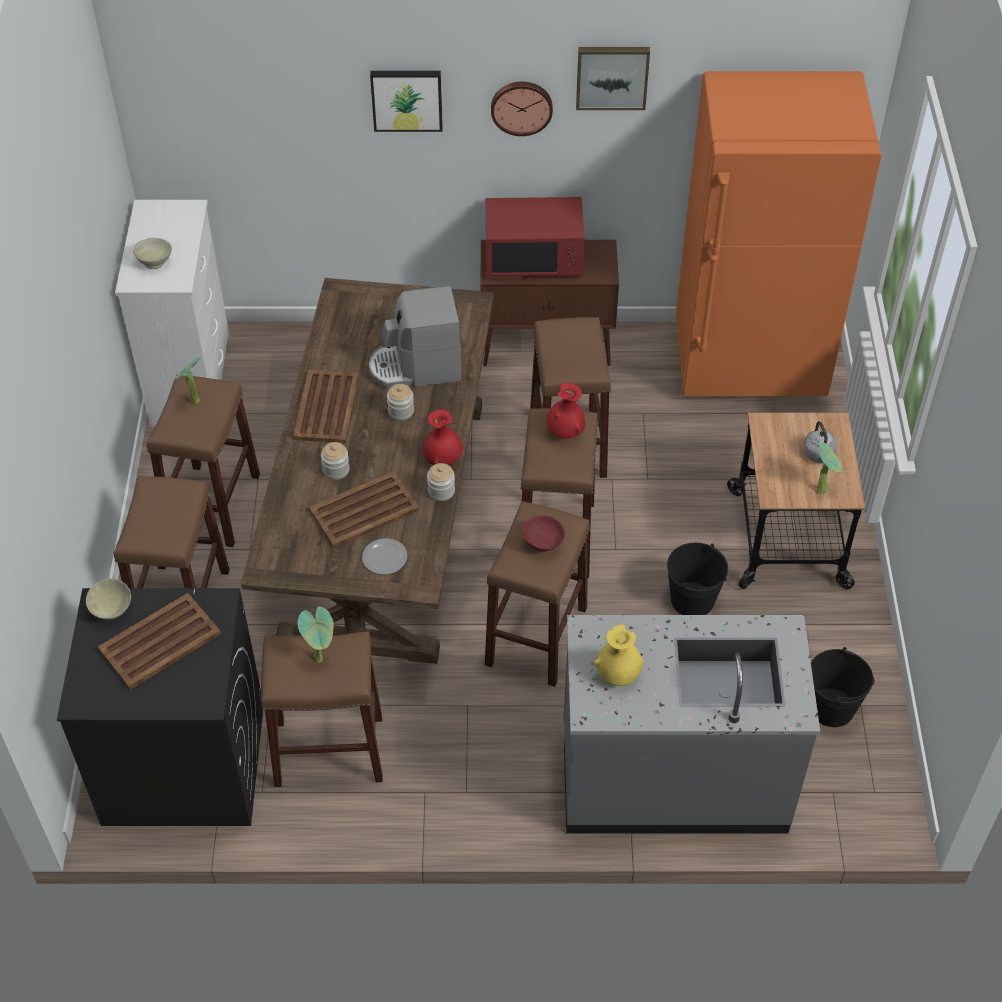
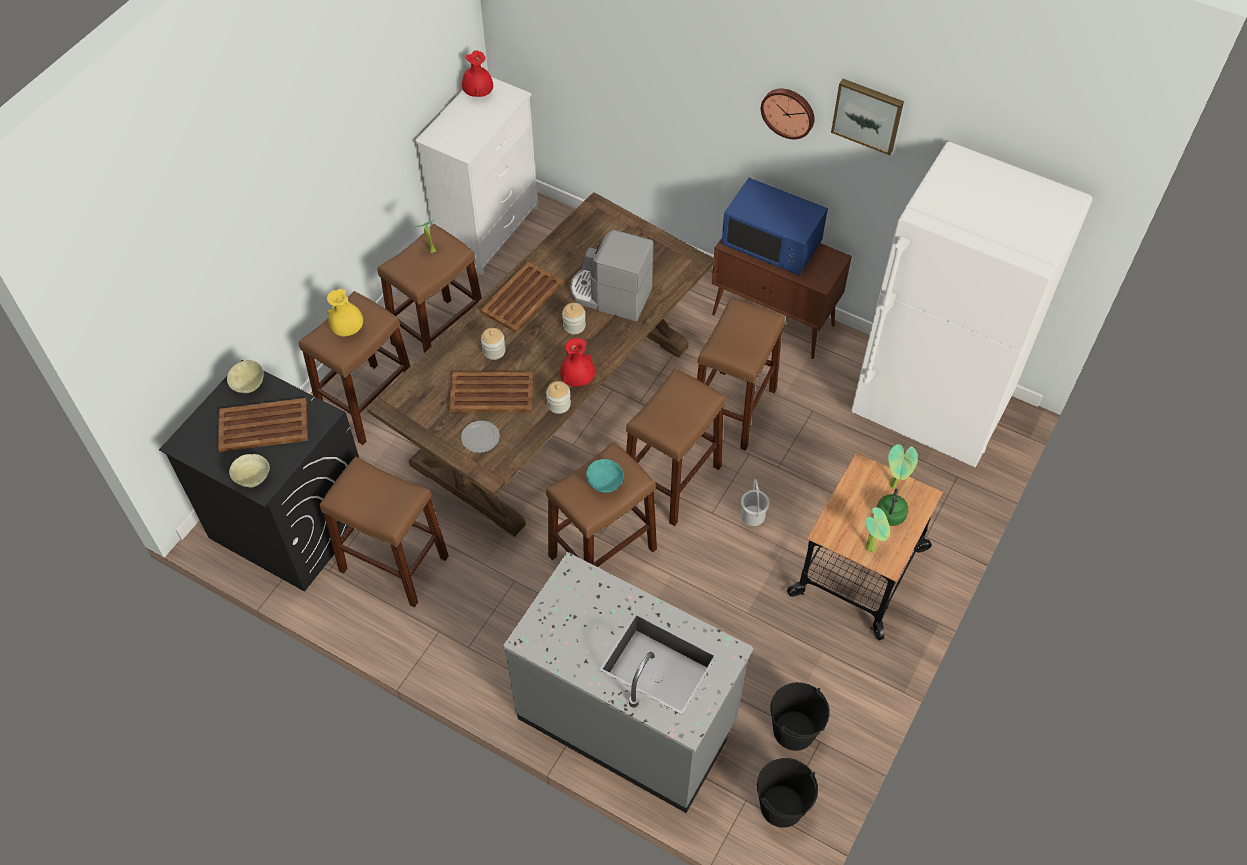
camera: 30 degrees right, 5 degrees up
beige bowl [133,238,172,269] -> beige bowl moved to [229,454,270,487]
potted plant [297,606,334,663] -> potted plant moved to [888,444,918,489]
picture [370,71,443,132] -> none
red microwave [486,197,585,277] -> blue microwave [721,178,828,276]
red bowl [522,515,565,552] -> turquoise bowl [586,459,624,493]
red vase [546,383,586,438] -> red vase moved to [462,51,493,97]
yellow vase [594,624,645,686] -> yellow vase moved to [327,289,363,336]
black bucket [667,542,728,615] -> black bucket moved to [757,758,818,828]
orange fridge [676,71,881,396] -> white fridge [851,142,1092,467]
grey kettle [803,421,837,463] -> green kettle [877,489,908,526]
none -> white bucket [741,479,770,526]

